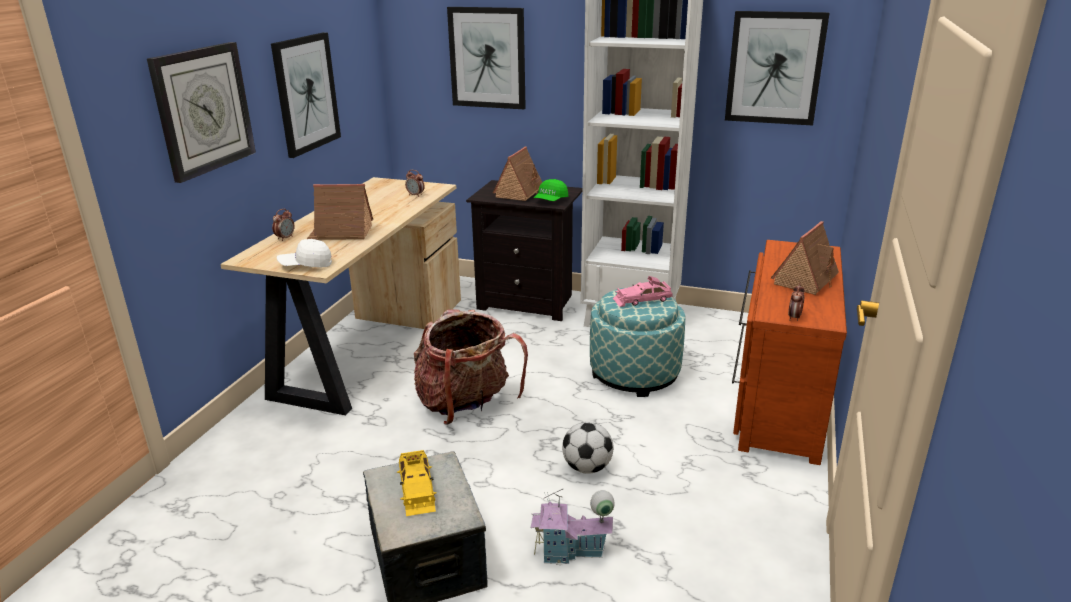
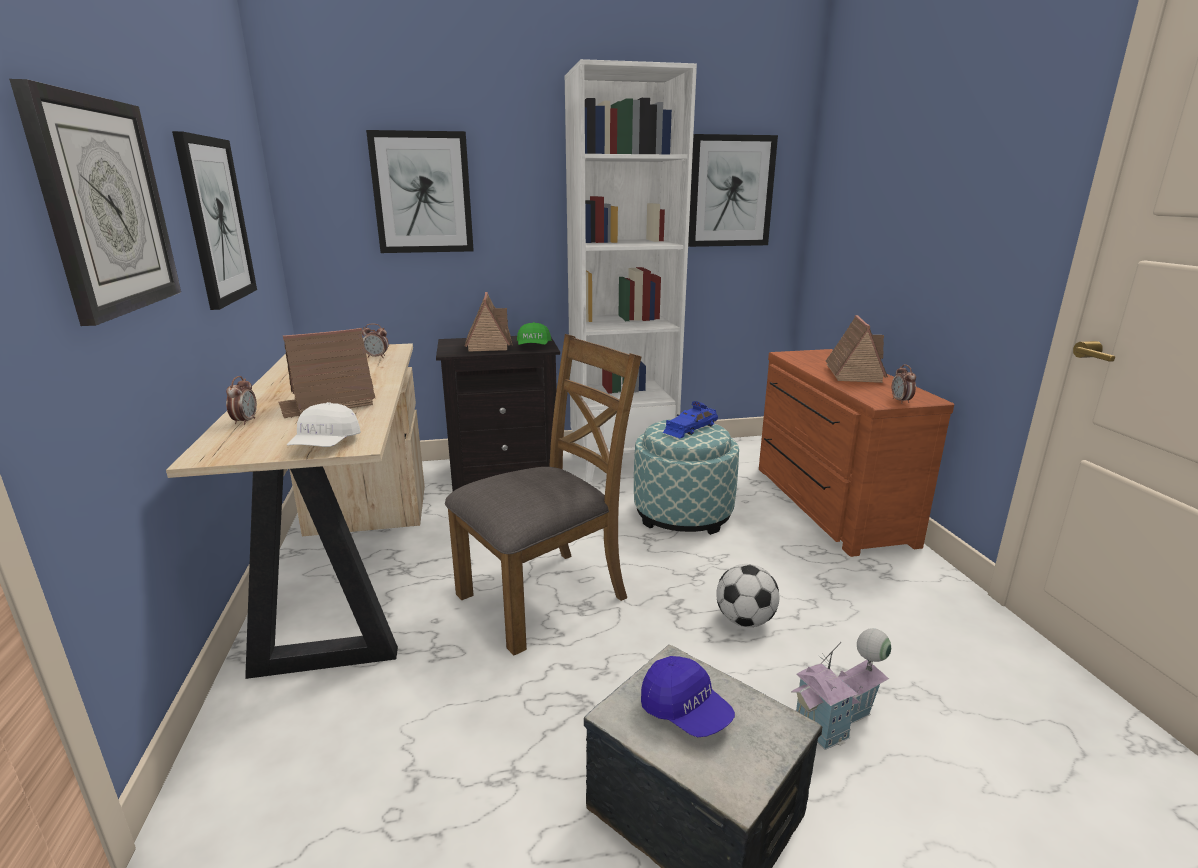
camera: 30 degrees left, 5 degrees down
white cap [277,239,332,267] -> white cap turned 45 degrees counterclockwise [287,402,361,447]
yellow toy car [396,450,436,516] -> blue cap [641,656,735,738]
backpack [414,309,528,425] -> brown chair [445,334,642,655]
pink toy car [613,276,673,307] -> blue toy car [663,401,718,438]

